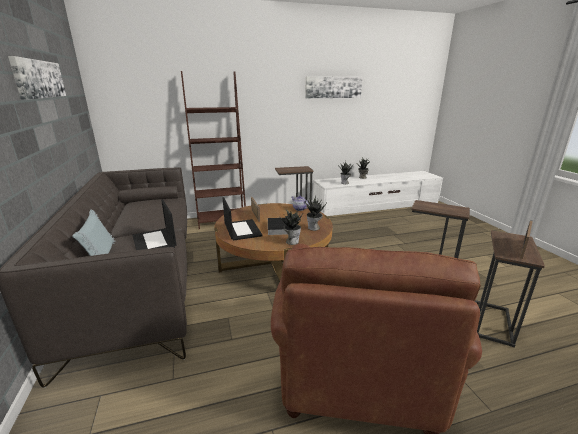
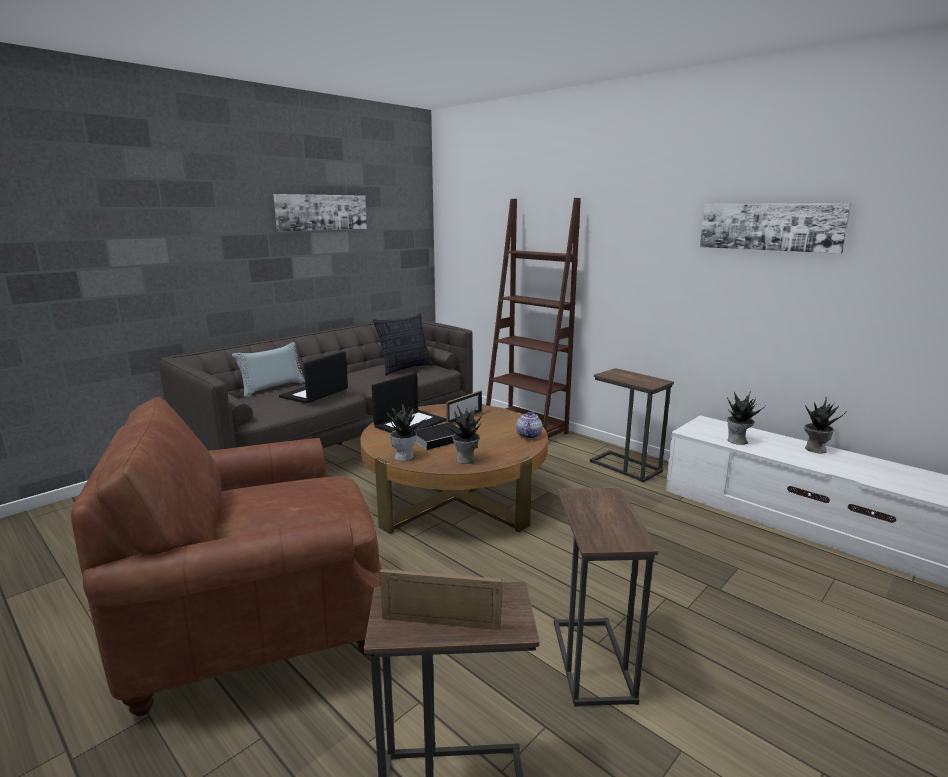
camera: 60 degrees right, 5 degrees down
none -> pillow [373,313,433,376]

